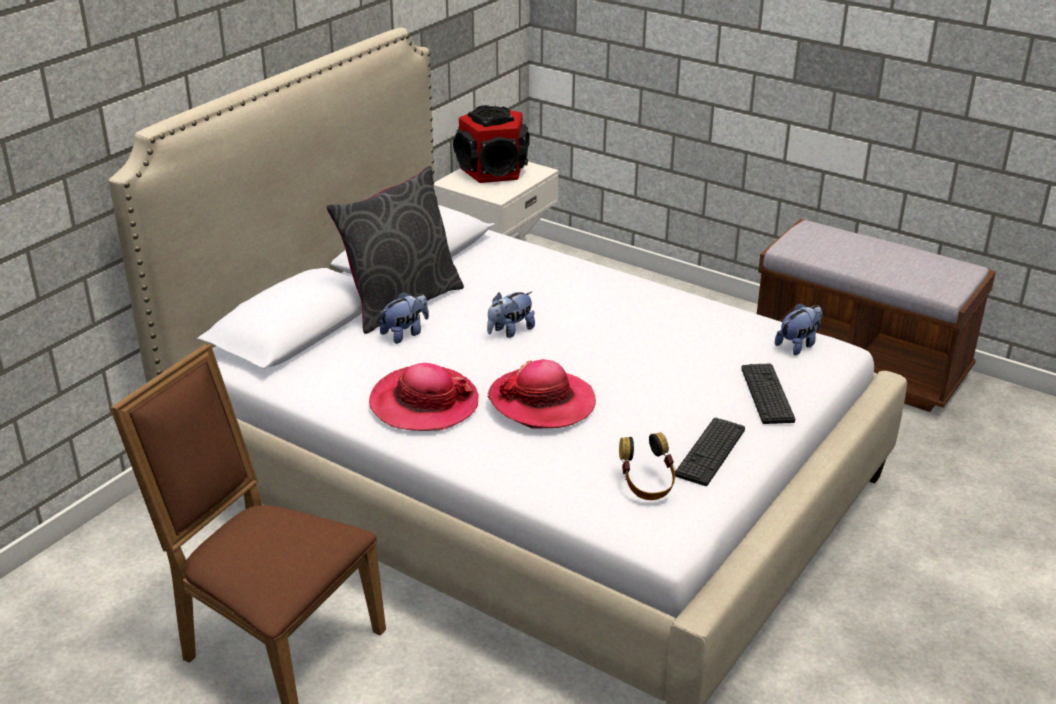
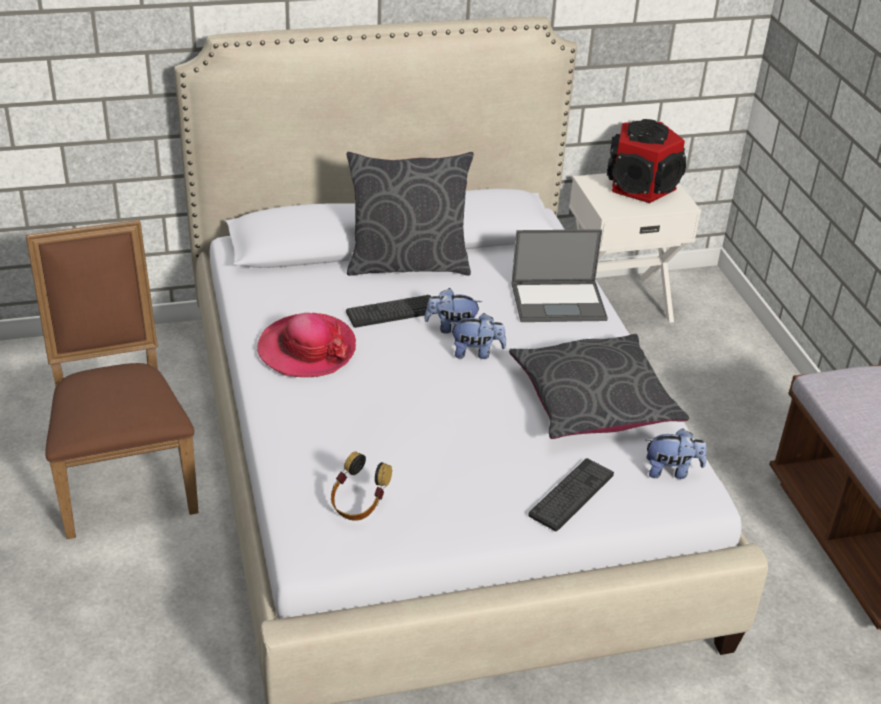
camera: 40 degrees right, 5 degrees up
plush toy [380,292,429,344] -> plush toy moved to [450,313,506,359]
hat [487,359,596,428] -> none
keyboard [675,417,745,486] -> keyboard moved to [346,295,437,328]
none -> grey pillow [509,334,689,439]
none -> laptop [511,229,608,322]

